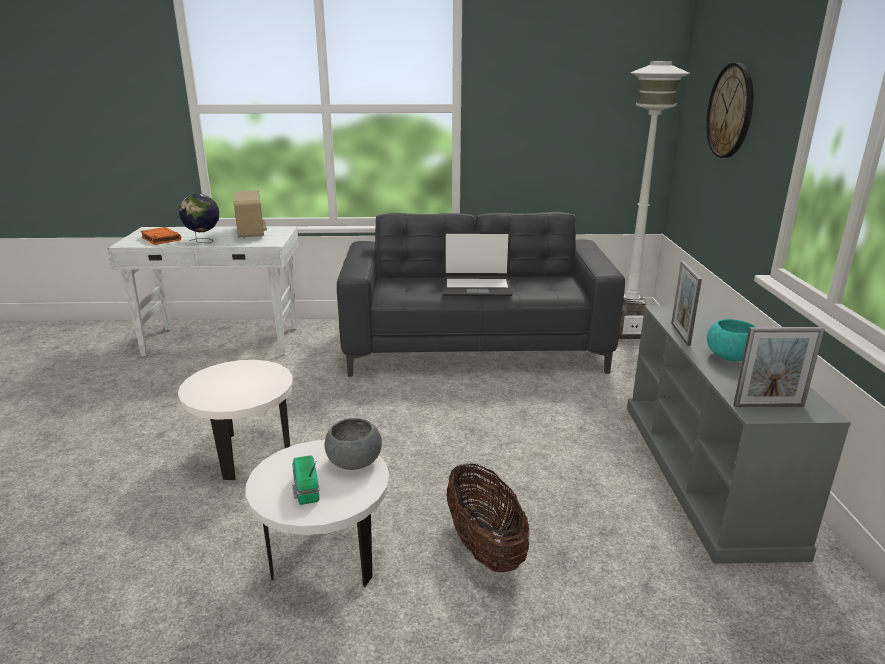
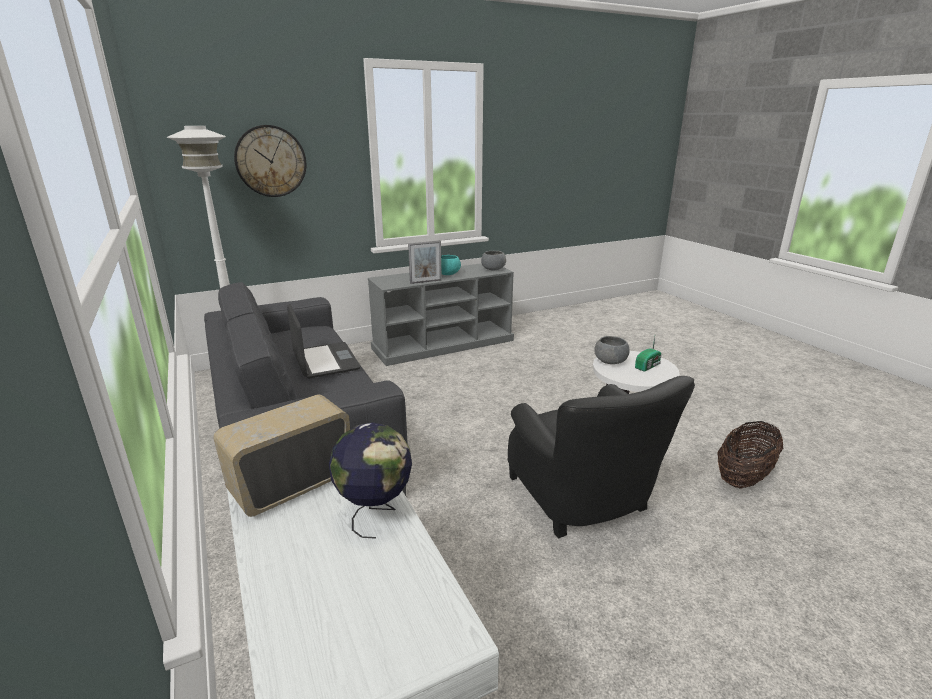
camera: 115 degrees left, 0 degrees up
orange book [140,227,181,245] -> none
white side table [178,360,293,480] -> black armchair [508,376,695,538]
basket [446,464,529,572] -> basket moved to [718,421,783,488]
picture frame [733,327,825,407] -> grey bowl [481,251,506,270]

